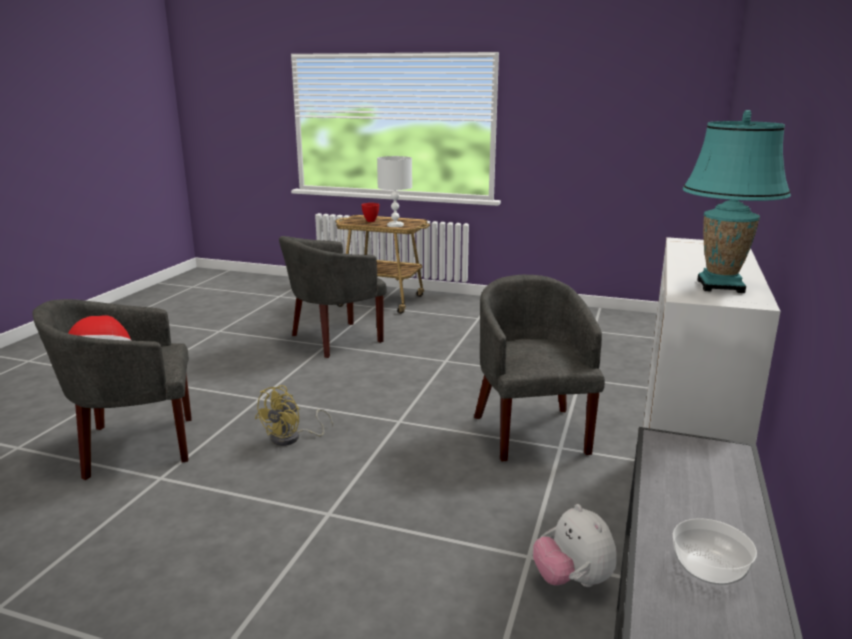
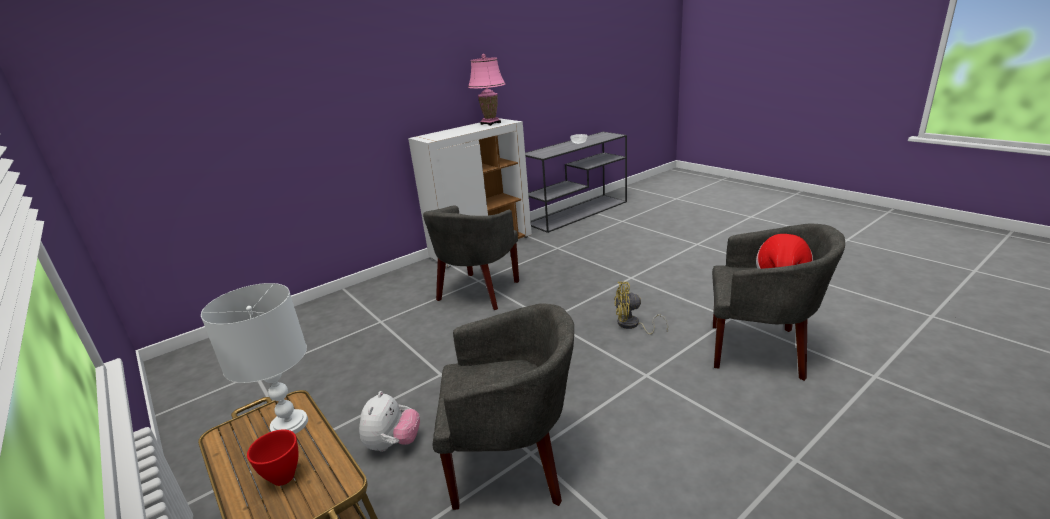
camera: 145 degrees left, 5 degrees up
yellow fan [255,385,333,446] -> yellow fan turned 150 degrees counterclockwise [614,282,668,335]
plush toy [533,504,617,587] -> plush toy moved to [359,391,420,452]
turquoise table lamp [682,110,791,293] -> pink table lamp [468,54,505,126]

